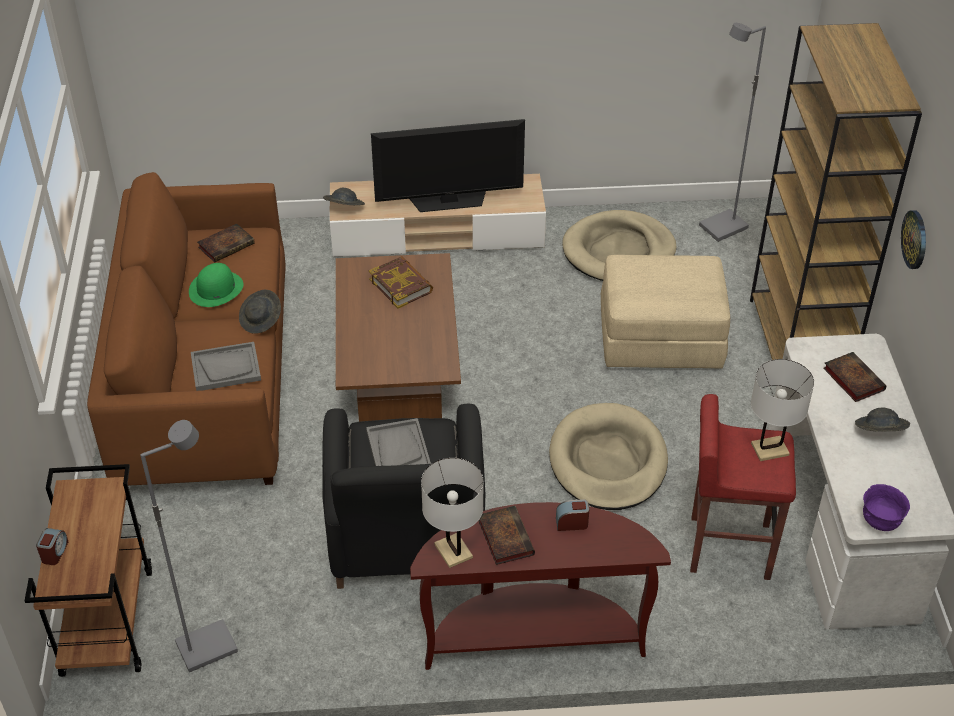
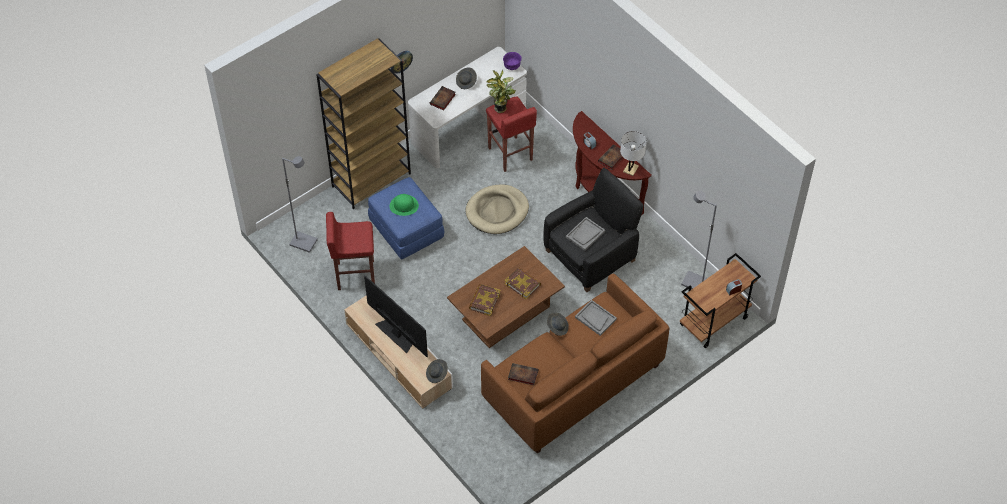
camera: 125 degrees left, 10 degrees up
green hat [189,263,243,307] -> green hat moved to [390,194,419,216]
beige dog bed [562,210,676,281] -> red stool [326,212,375,290]
beige ottoman [601,255,730,369] -> blue ottoman [368,177,444,260]
white table lamp [751,359,814,461] -> potted plant [486,69,516,113]
none -> book [504,267,541,300]

